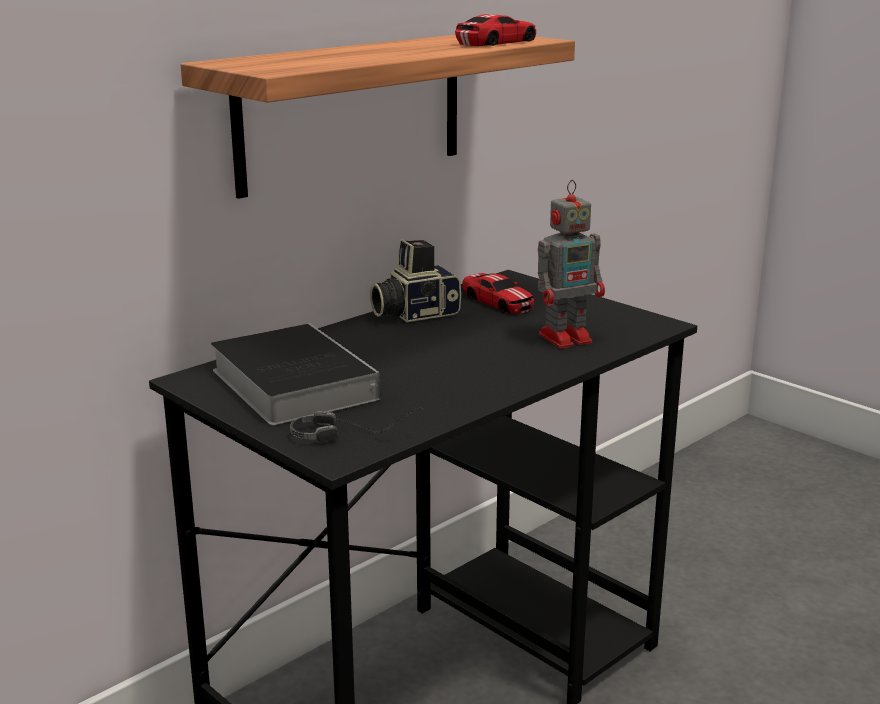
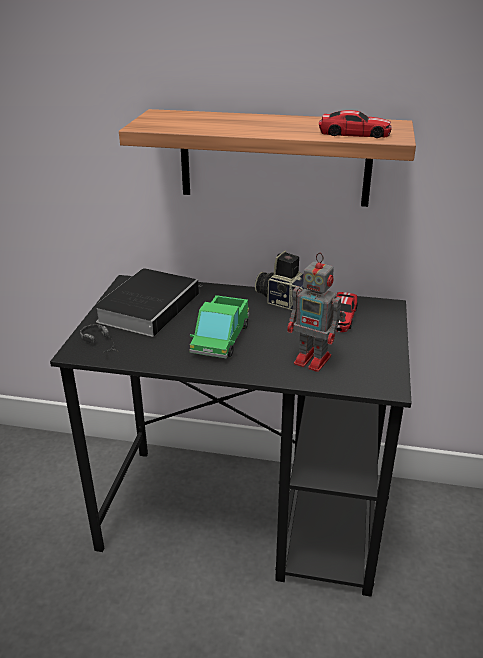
camera: 55 degrees right, 10 degrees up
none -> toy truck [189,295,249,358]

